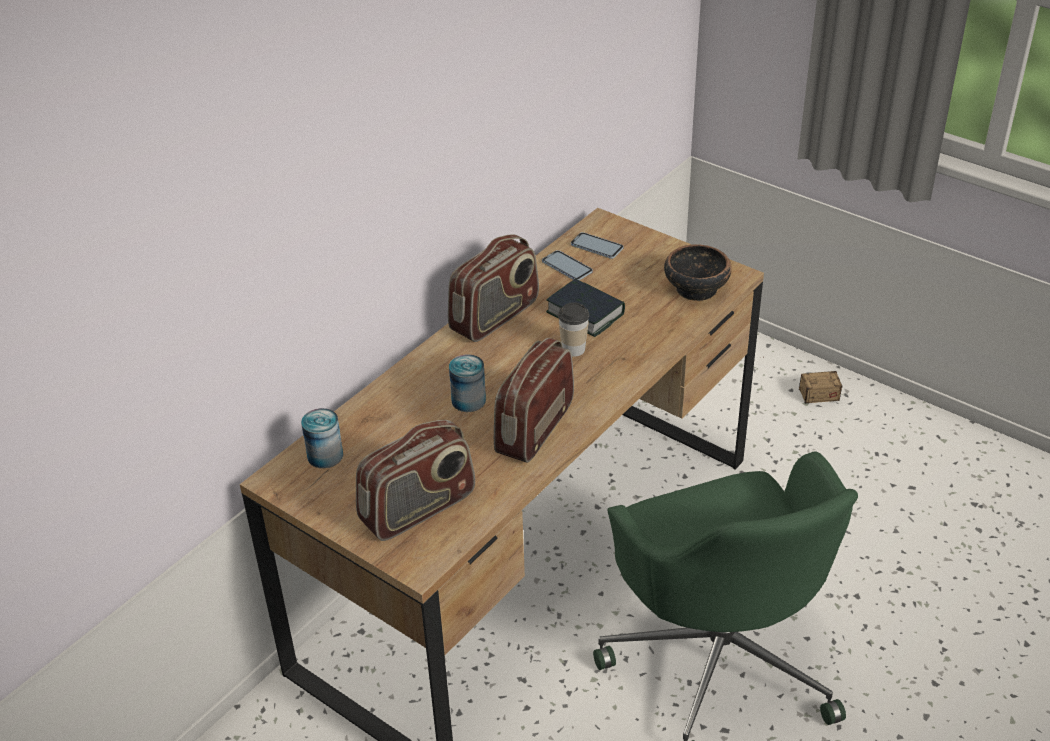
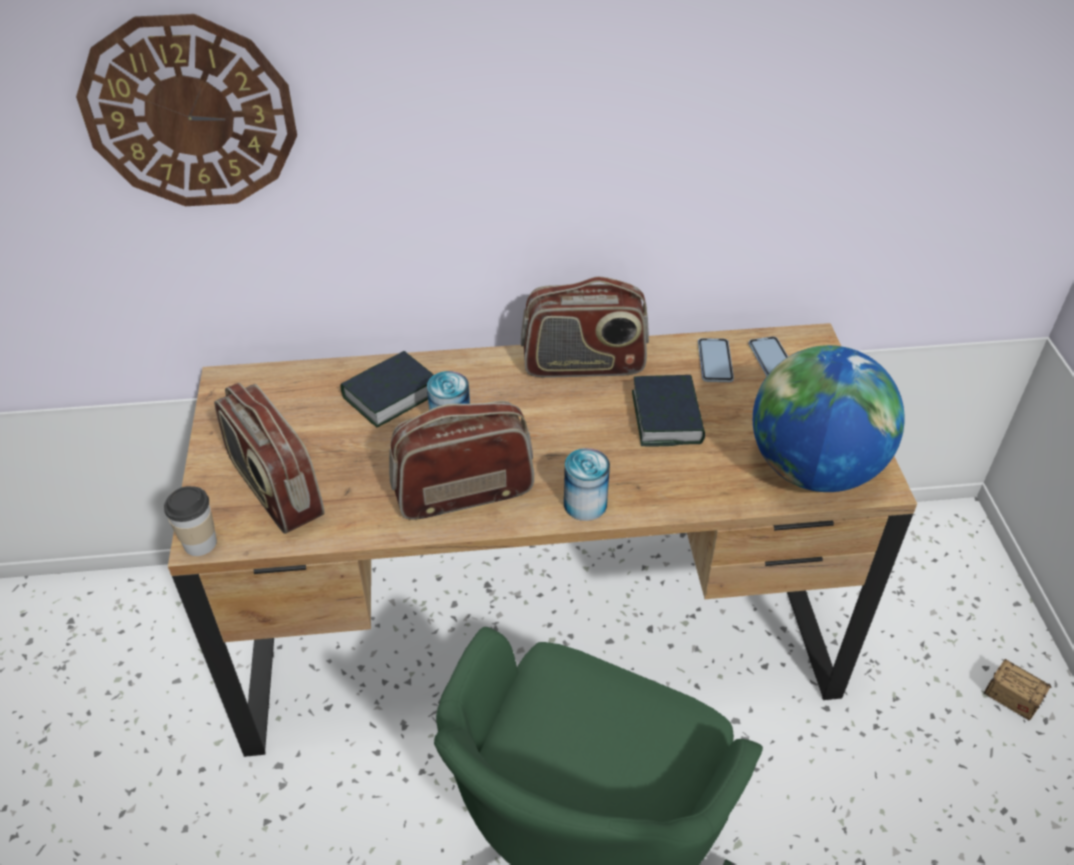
camera: 45 degrees right, 5 degrees up
can [301,408,343,468] -> can moved to [564,448,610,521]
radio [356,420,475,541] -> radio turned 45 degrees clockwise [214,383,325,534]
cup [558,302,589,357] -> cup moved to [164,486,217,556]
bowl [664,244,732,301] -> globe [753,345,905,492]
none -> wall clock [76,14,297,206]
none -> book [341,351,433,427]

